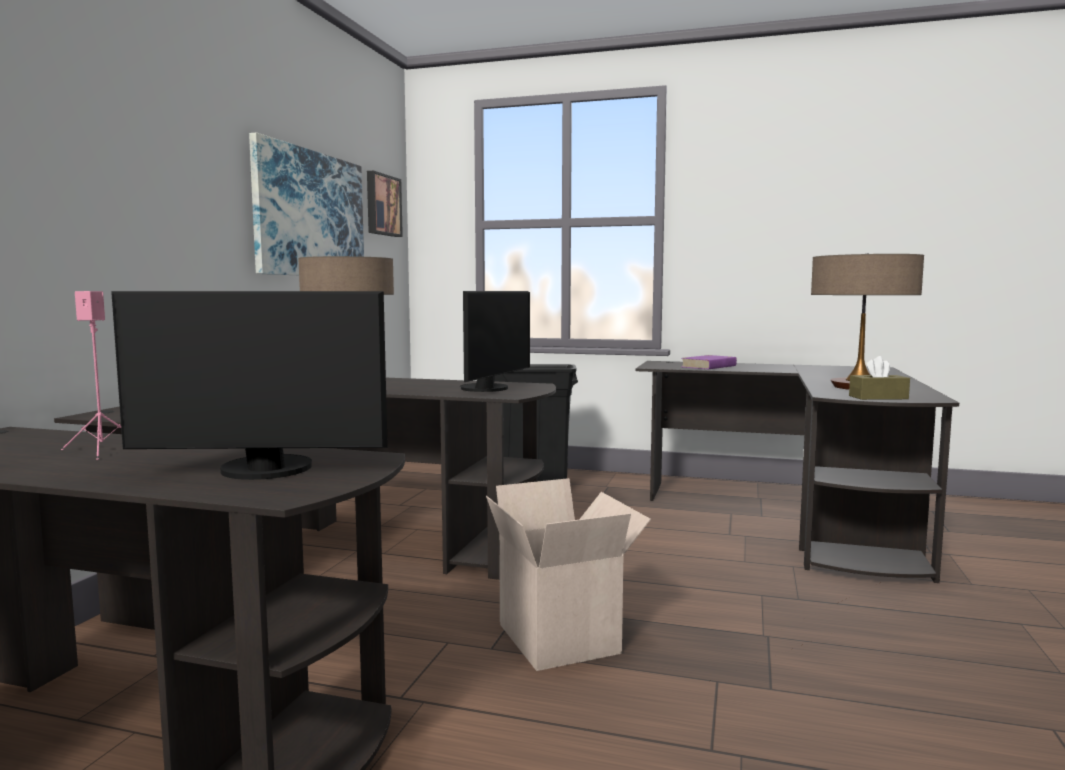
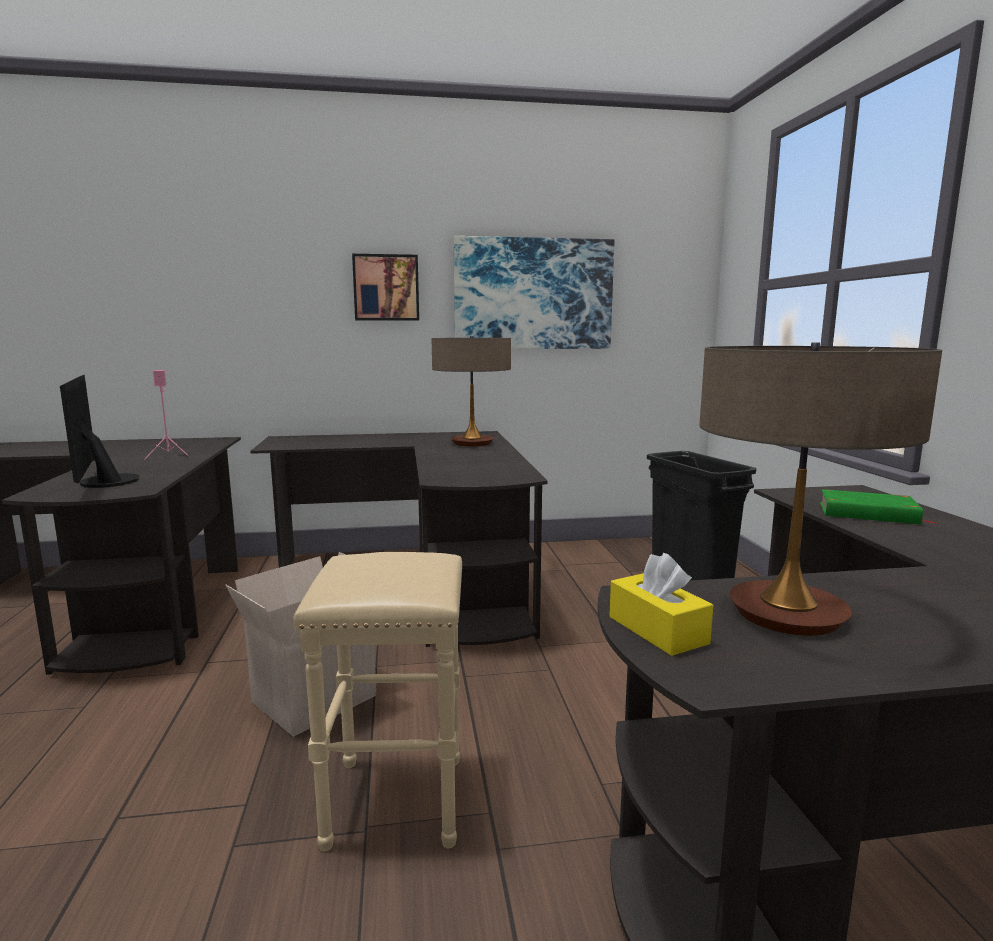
camera: 65 degrees right, 5 degrees up
picture [367,171,403,237] -> picture moved to [352,254,419,321]
monitor [460,291,530,392] -> none
purple book [681,355,737,369] -> green book [820,489,936,525]
brown tissue box [849,356,910,400] -> yellow tissue box [609,553,713,656]
none -> beige stool [293,552,462,852]

